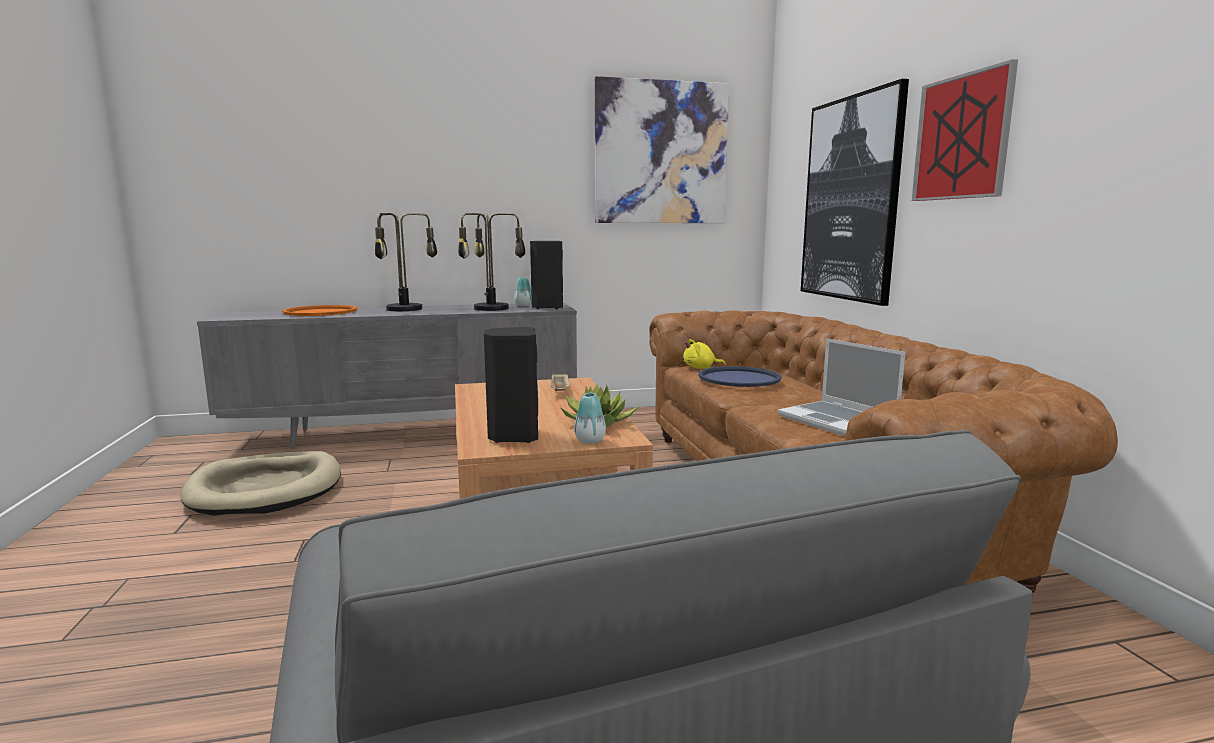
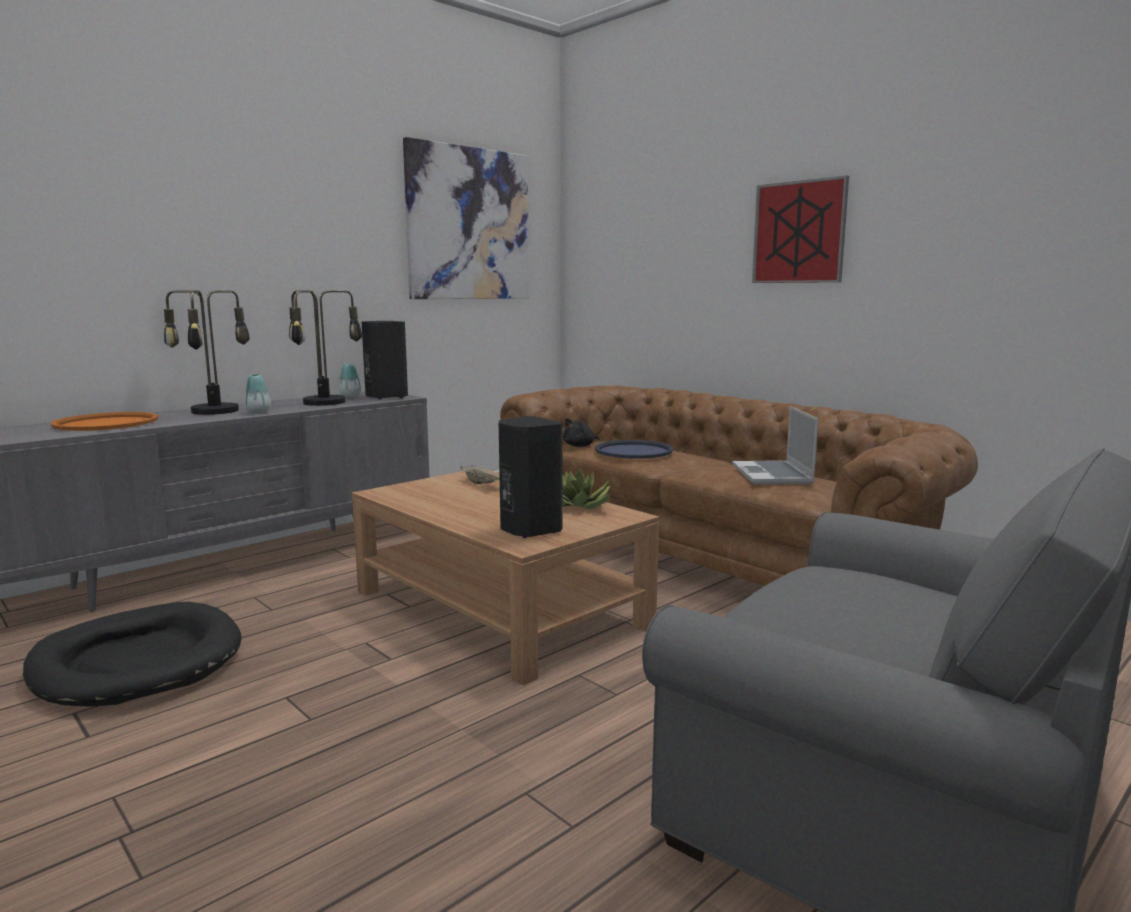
camera: 30 degrees left, 0 degrees up
beige dog bed [181,451,341,516] -> black dog bed [23,602,242,707]
vase [574,393,606,444] -> vase moved to [244,374,271,413]
yellow plush toy [683,339,726,369] -> black plush toy [563,418,599,447]
laptop [777,339,905,436] -> laptop turned 60 degrees clockwise [732,406,818,484]
picture [801,79,909,306] -> none

